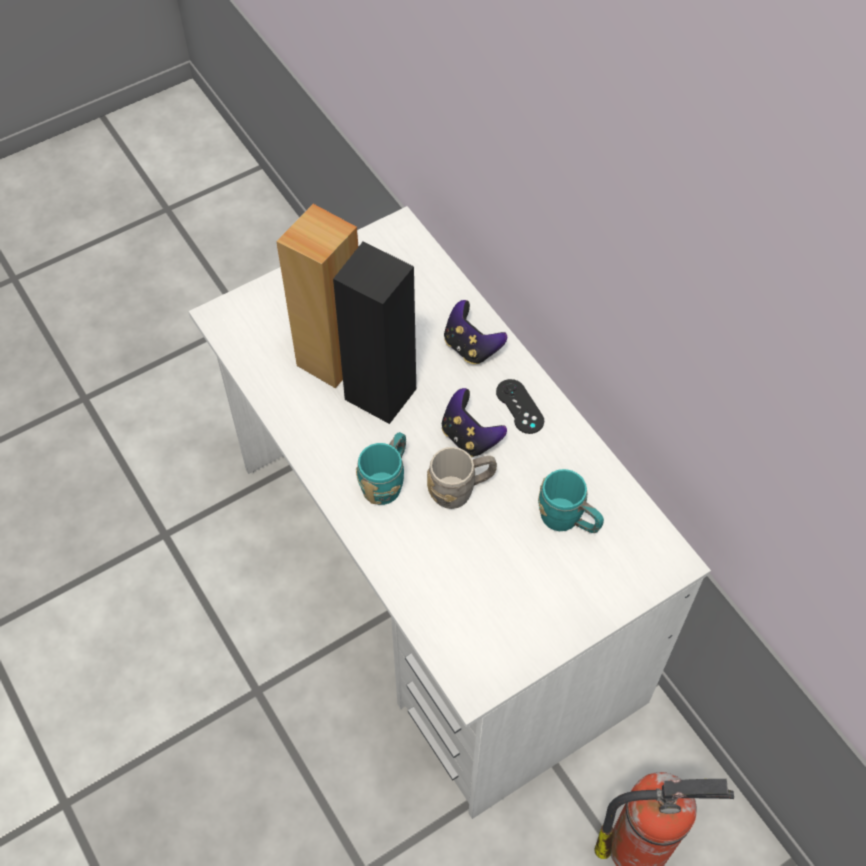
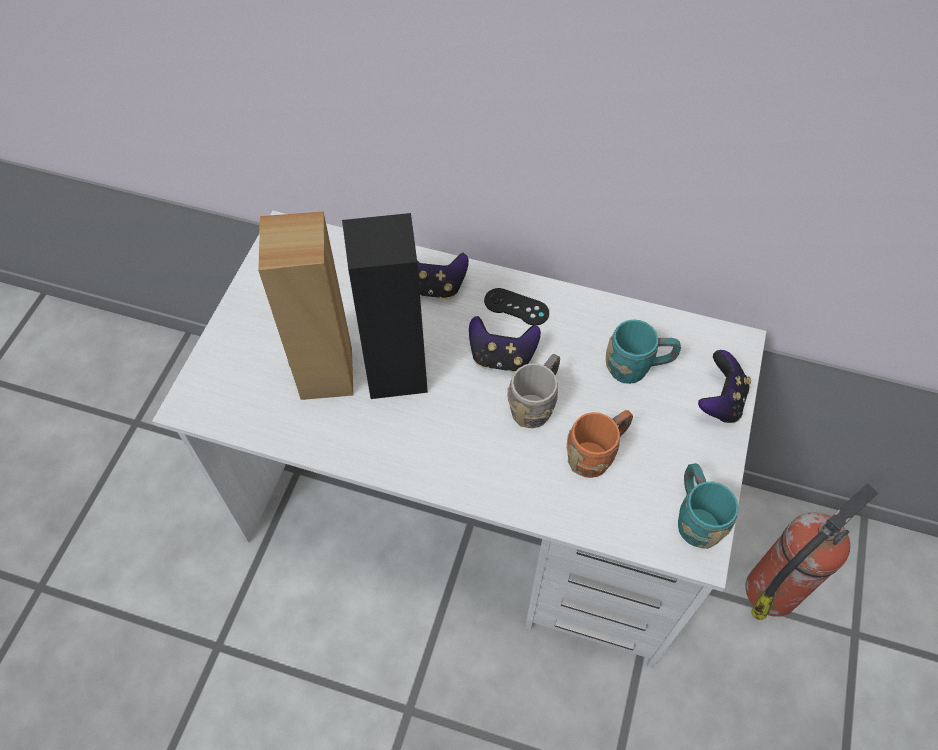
camera: 40 degrees left, 0 degrees up
turquoise mug [356,432,406,505] -> turquoise mug moved to [678,463,739,549]
none -> orange mug [567,410,633,478]
none -> game controller [698,350,751,423]

